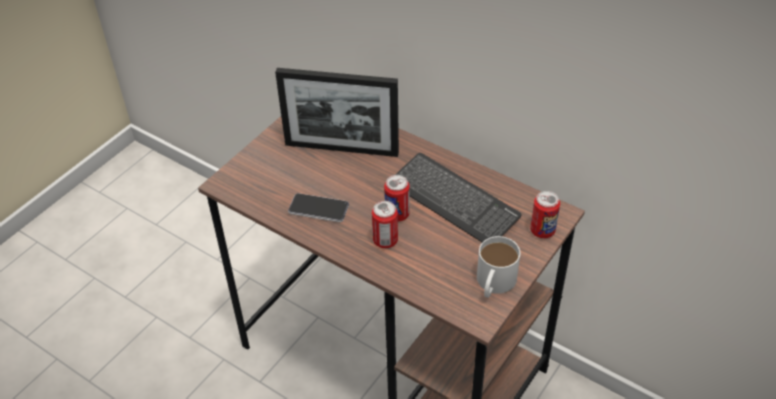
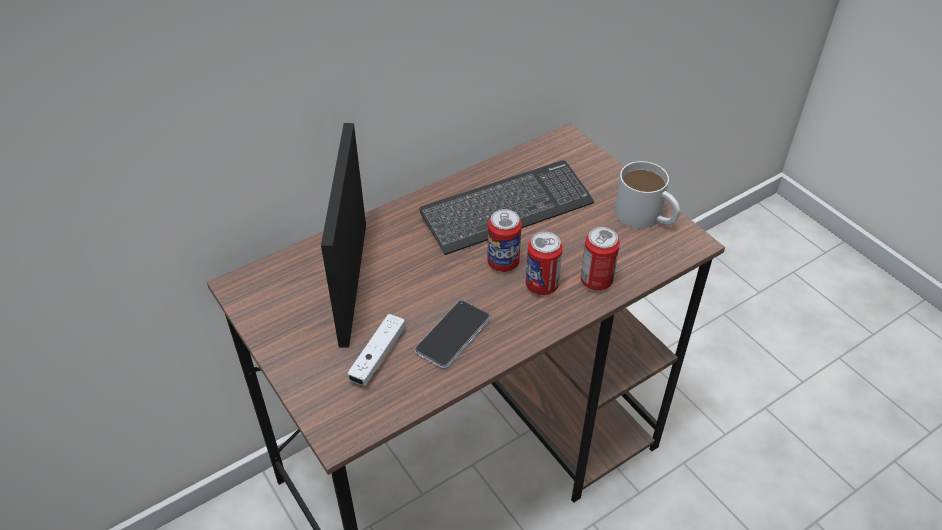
camera: 70 degrees left, 0 degrees up
picture frame [275,68,399,157] -> picture frame turned 150 degrees clockwise [321,123,366,347]
can [530,191,560,238] -> can moved to [581,227,620,290]
none -> white game controller [347,314,405,385]

